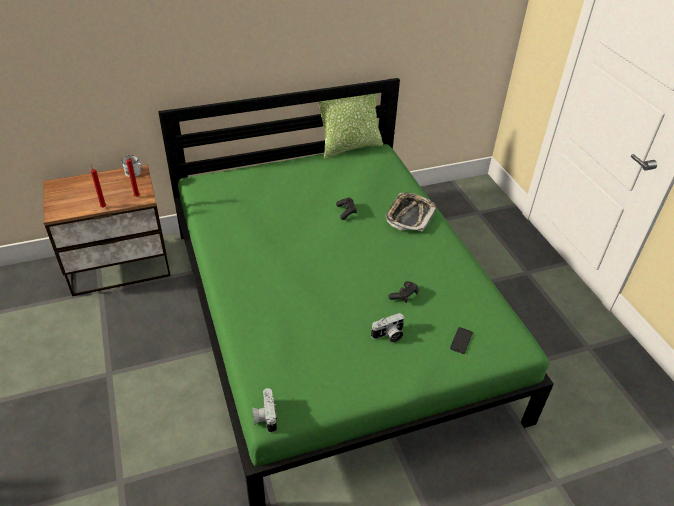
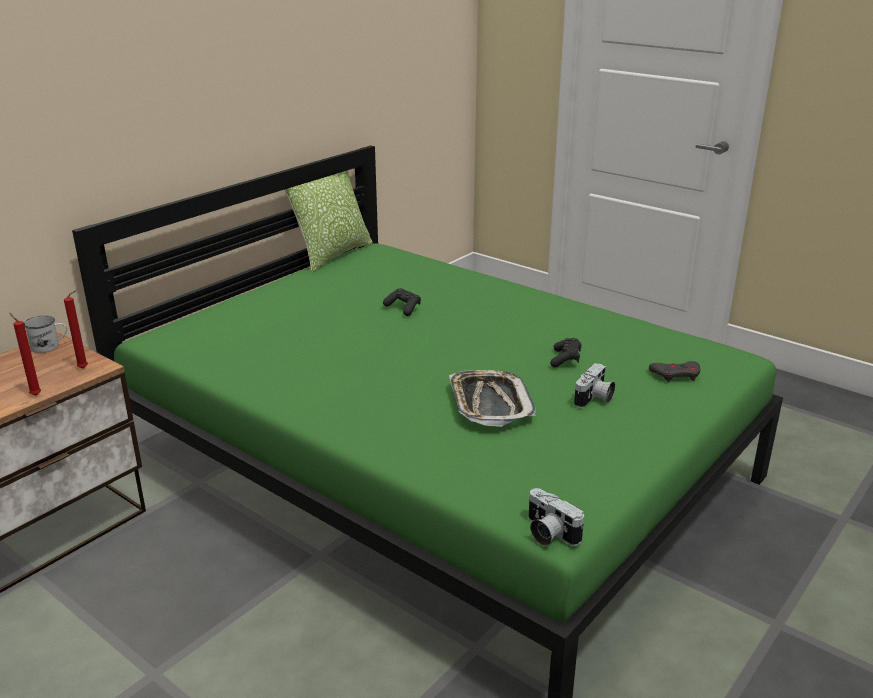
camera: 30 degrees left, 15 degrees down
tray [385,193,436,231] -> tray moved to [449,370,536,427]
phone [450,327,473,354] -> grey game controller [649,361,700,383]

